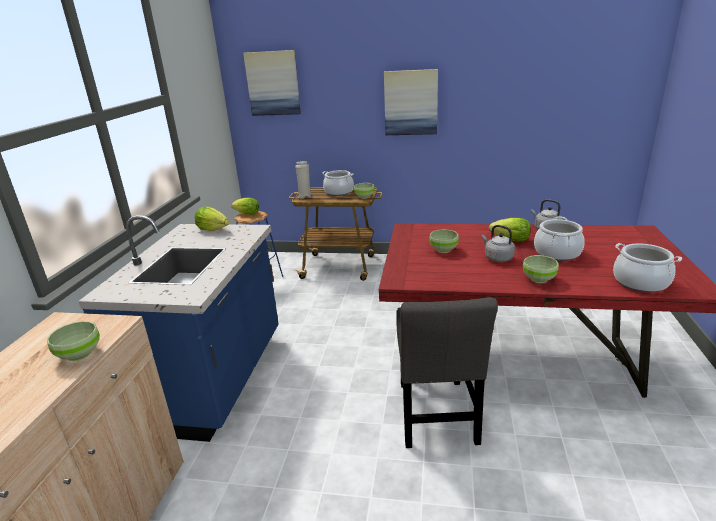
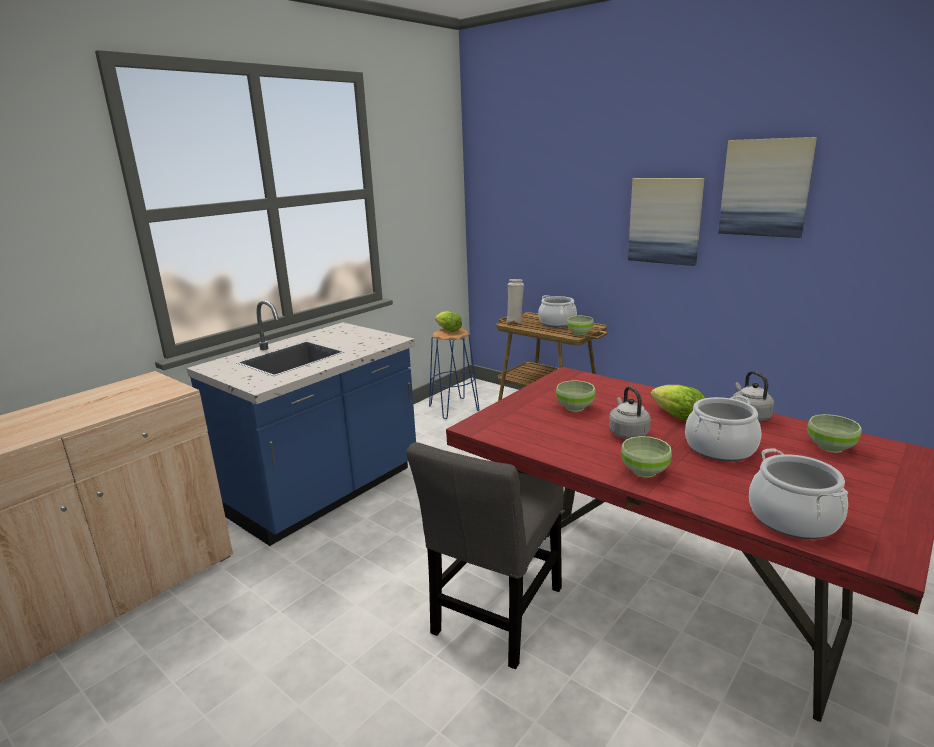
camera: 30 degrees right, 5 degrees down
green bowl [47,321,100,361] -> green bowl moved to [807,414,862,453]
lettuce [195,206,229,231] -> none
picture [243,50,301,116] -> picture moved to [718,137,817,238]

